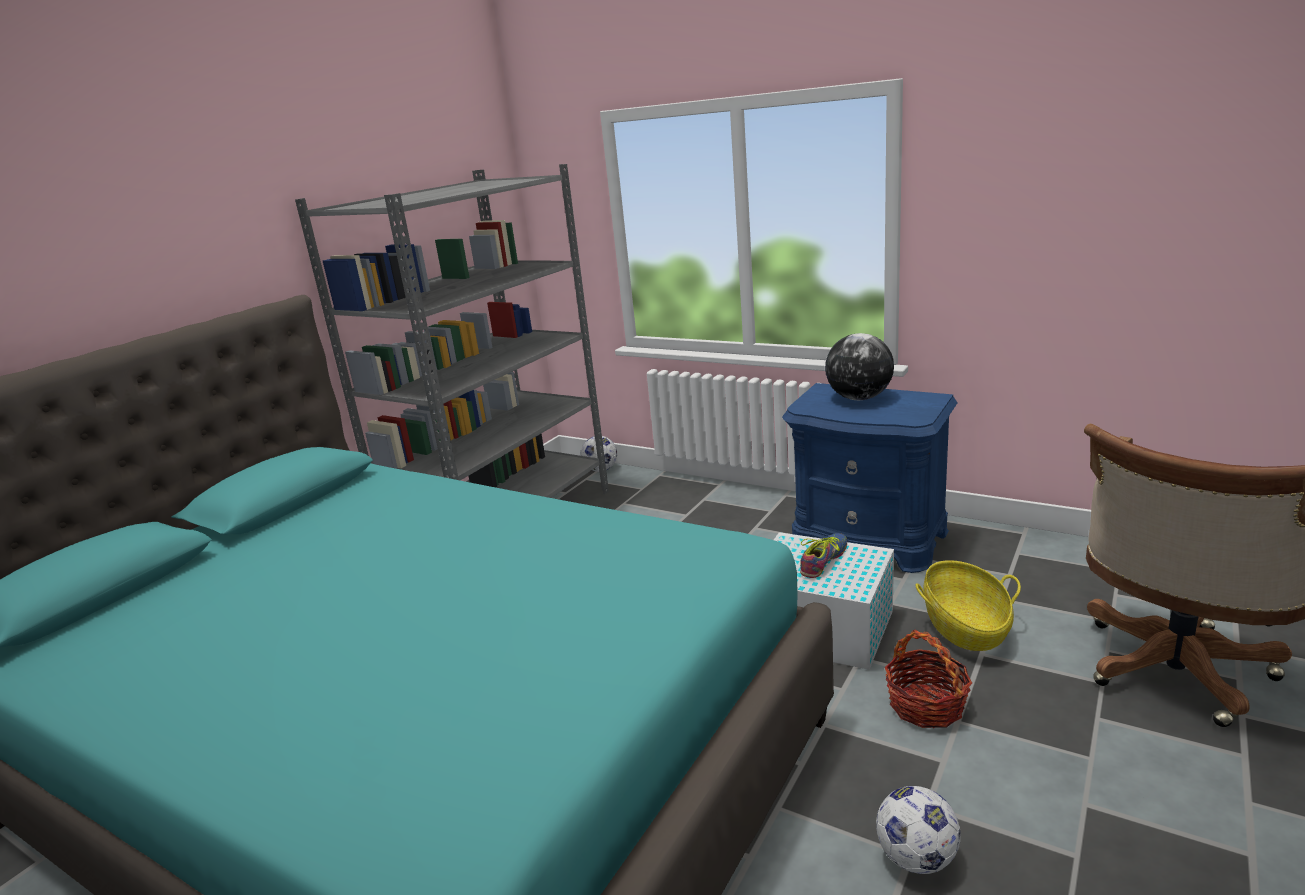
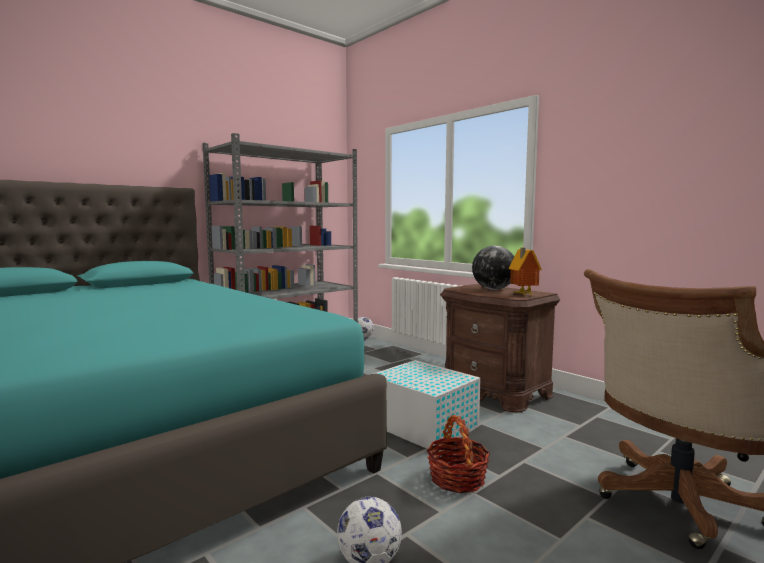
camera: 15 degrees right, 15 degrees down
blue nightstand [782,383,958,573] -> brown nightstand [440,284,560,412]
shoe [800,533,847,578] -> none
basket [915,560,1021,651] -> none
none -> toy house [509,248,542,295]

